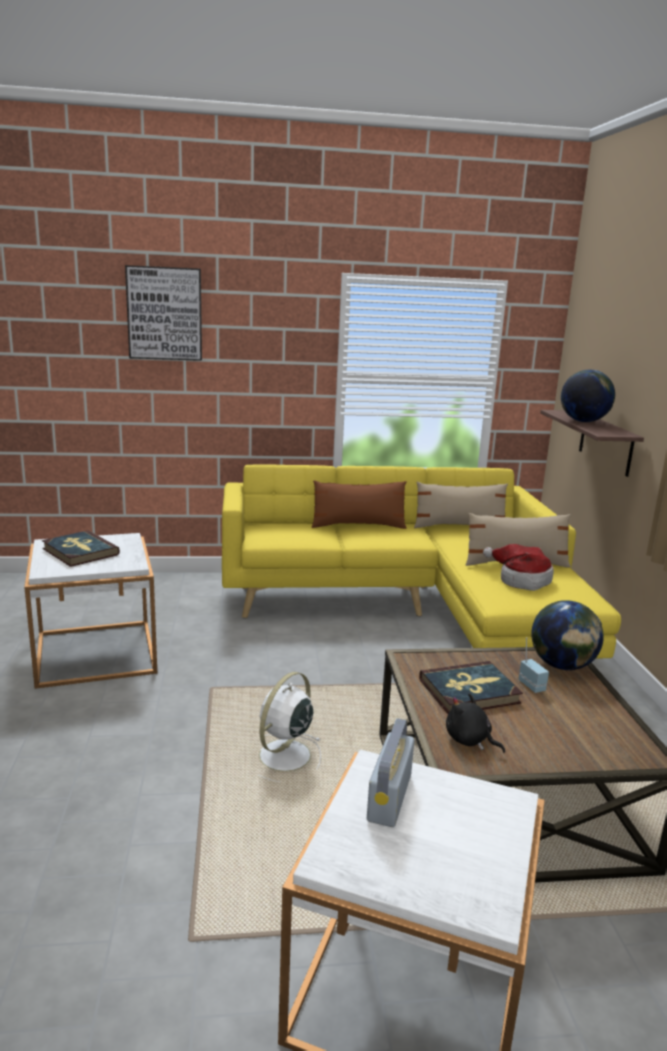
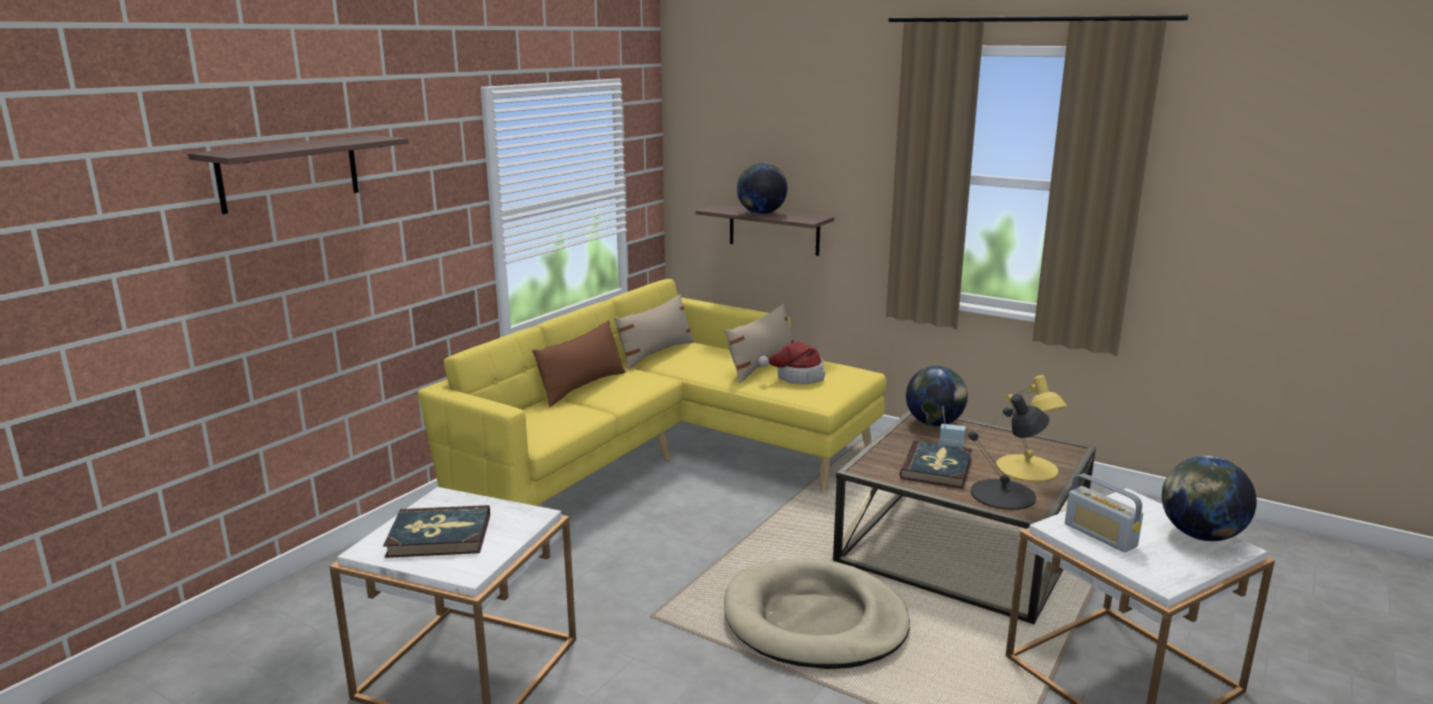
camera: 50 degrees left, 0 degrees up
picture [125,265,202,361] -> shelf [188,135,408,214]
white fan [257,672,321,782] -> beige dog bed [724,559,910,669]
black plush toy [446,693,505,753] -> black table lamp [968,394,1049,510]
none -> yellow table lamp [996,375,1067,482]
none -> globe [1162,456,1257,541]

